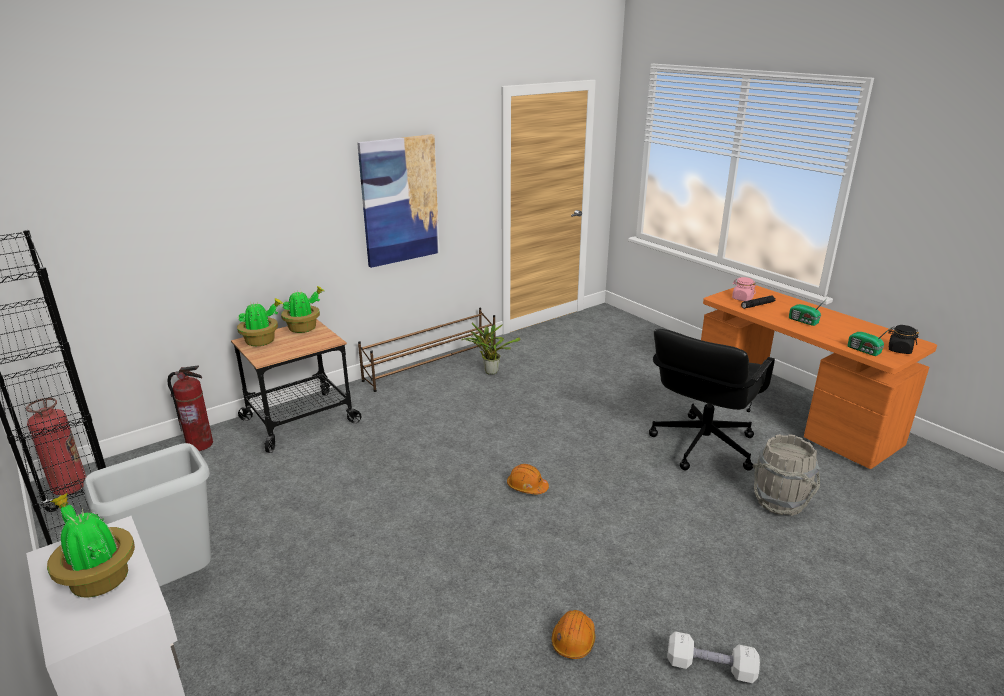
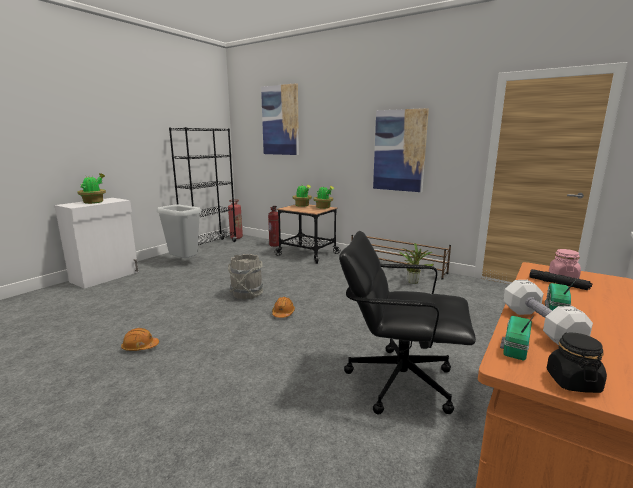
camera: 70 degrees right, 10 degrees down
white dumbbell [667,631,760,683] -> white dumbbell moved to [503,280,593,345]
grey bucket [752,434,820,516] -> grey bucket moved to [228,254,263,299]
none -> picture [261,83,299,155]

